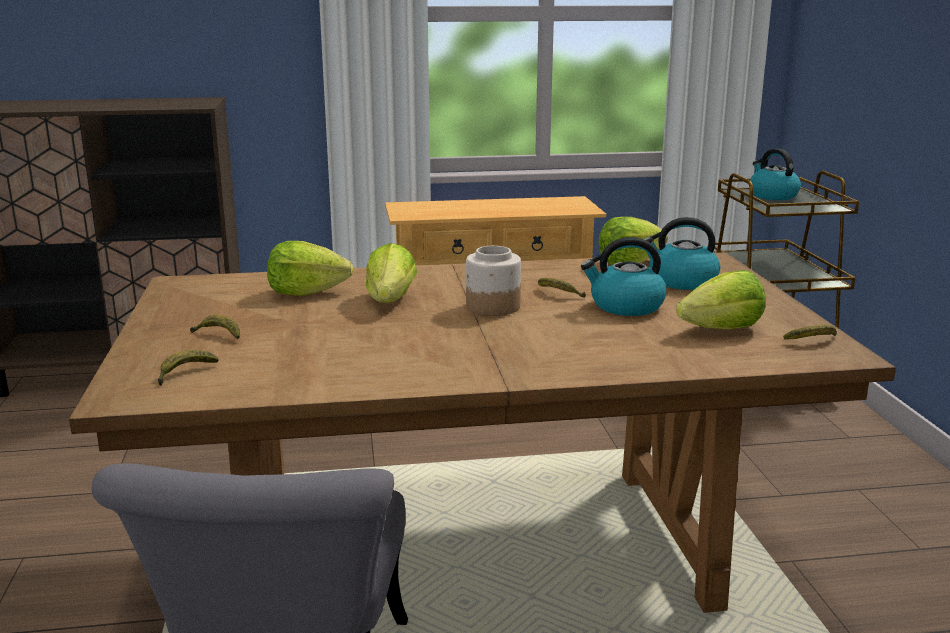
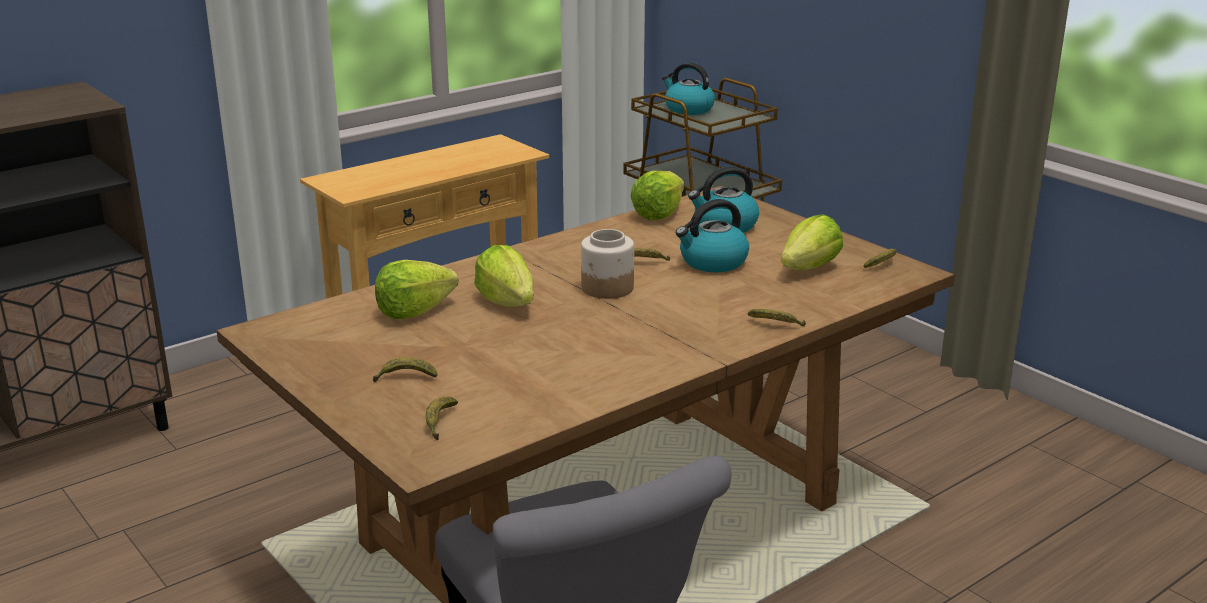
camera: 30 degrees left, 5 degrees up
none -> banana [748,309,806,326]

